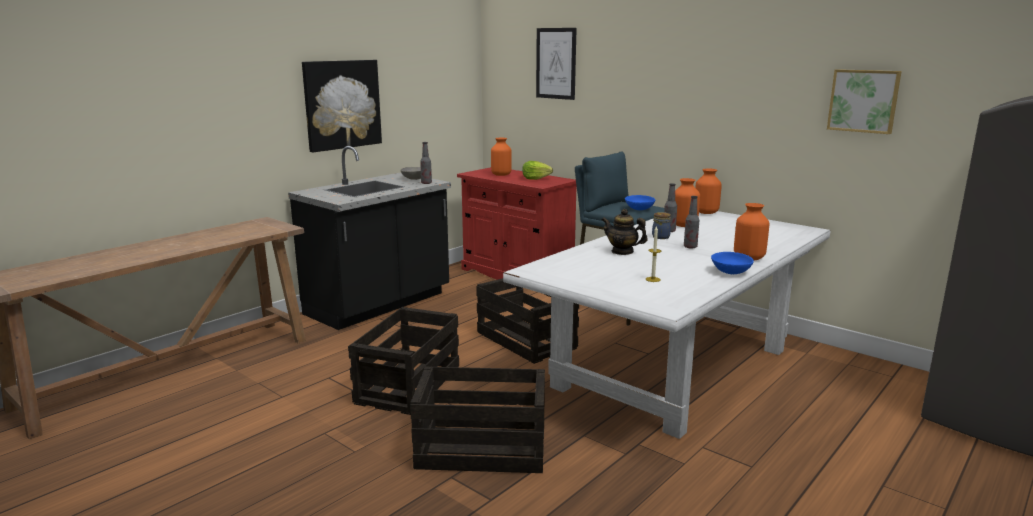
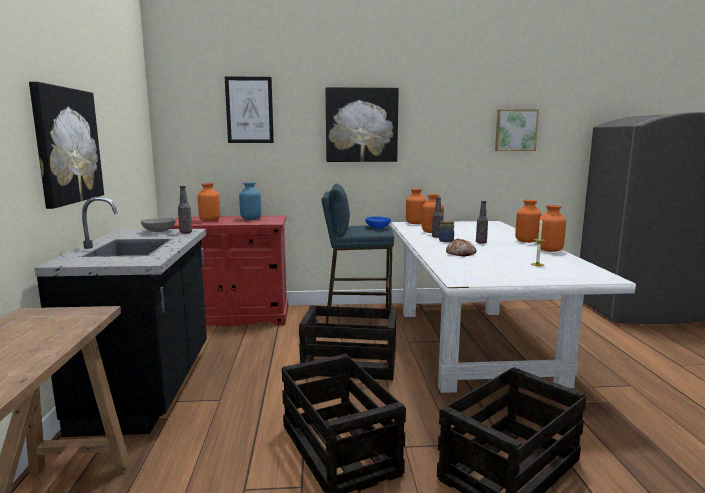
camera: 45 degrees left, 5 degrees down
lettuce [522,161,553,180] -> blue vase [239,182,261,220]
teapot [602,209,648,255] -> bread [446,238,476,257]
blue bowl [711,252,754,274] -> orange vase [537,205,566,252]
none -> picture [326,87,399,162]

